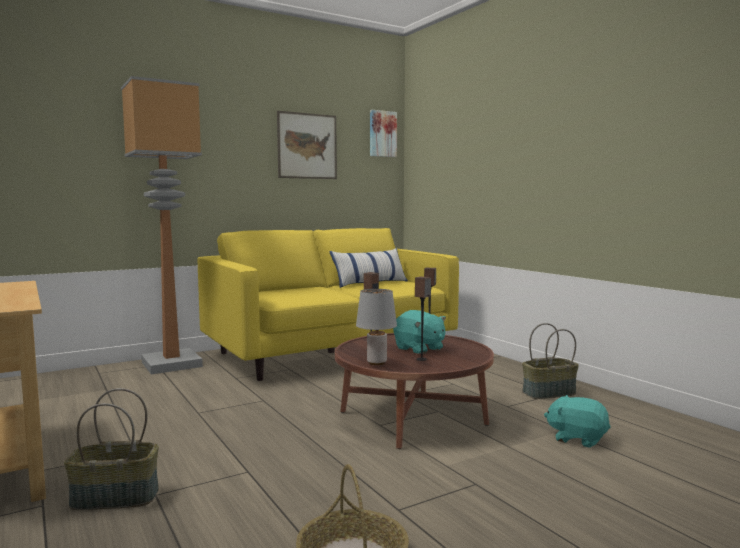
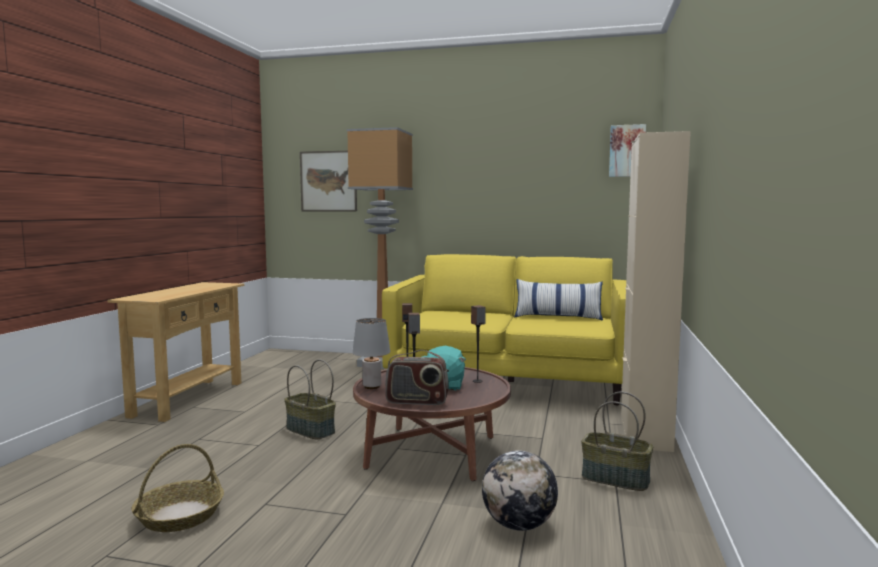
camera: 45 degrees right, 0 degrees up
basket [64,388,159,510] -> basket moved to [284,359,336,439]
picture [277,111,337,179] -> picture moved to [300,151,357,211]
turquoise plush toy [544,395,611,448] -> globe [482,450,558,531]
none -> radio [385,350,449,405]
none -> beige cabinet [621,131,691,452]

